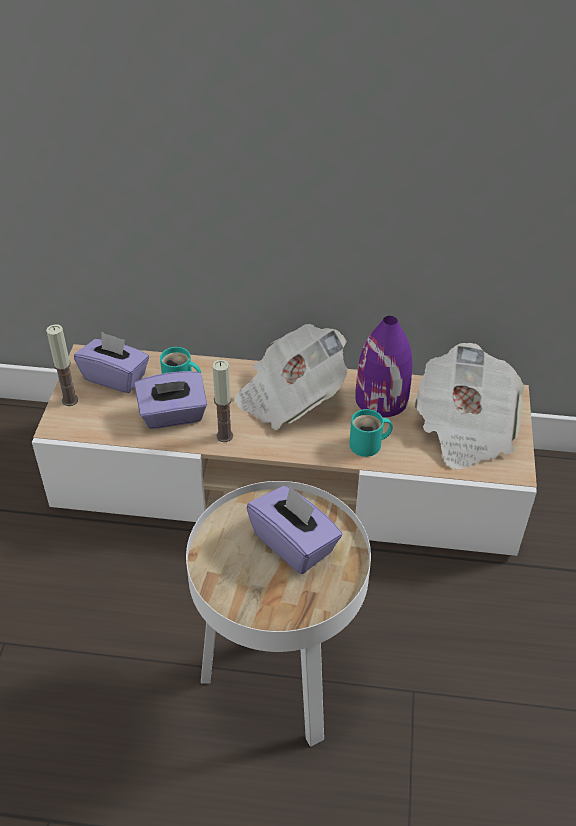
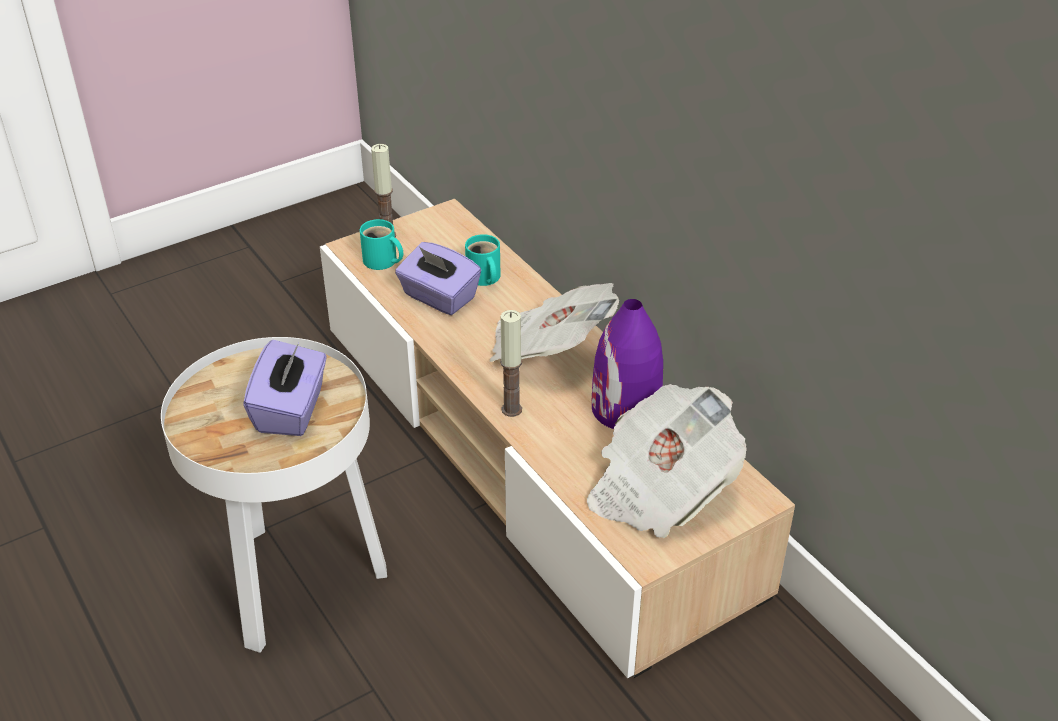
camera: 50 degrees right, 5 degrees down
purple tissue box [74,332,149,393] -> none
candle [212,360,233,442] -> candle moved to [500,310,522,417]
turquoise mug [349,409,393,457] -> turquoise mug moved to [360,219,403,270]

